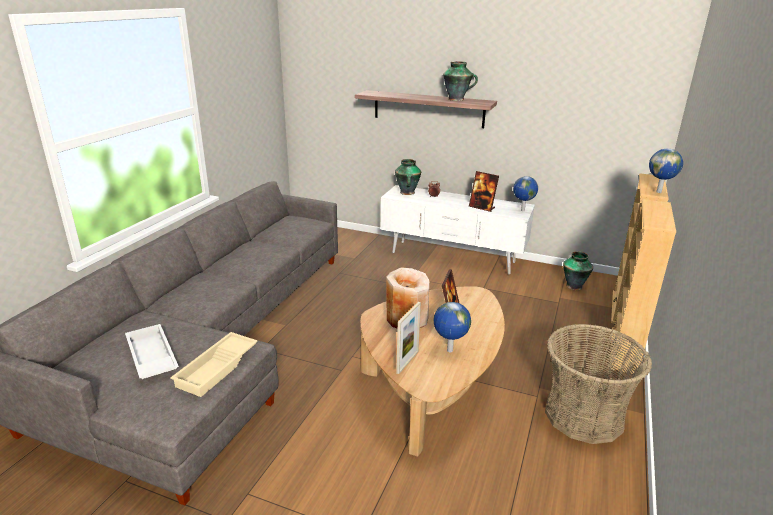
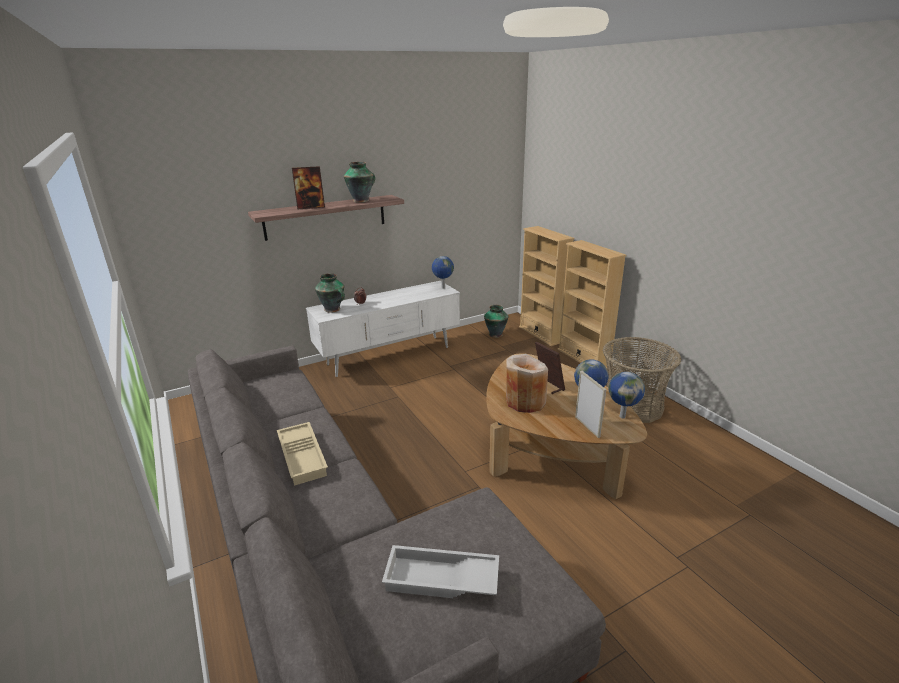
camera: 50 degrees left, 0 degrees up
beige tray [170,332,258,397] -> beige tray moved to [277,422,328,486]
picture frame [469,171,499,212] -> picture frame moved to [292,166,325,209]
globe [649,149,683,193] -> globe moved to [609,372,645,419]

